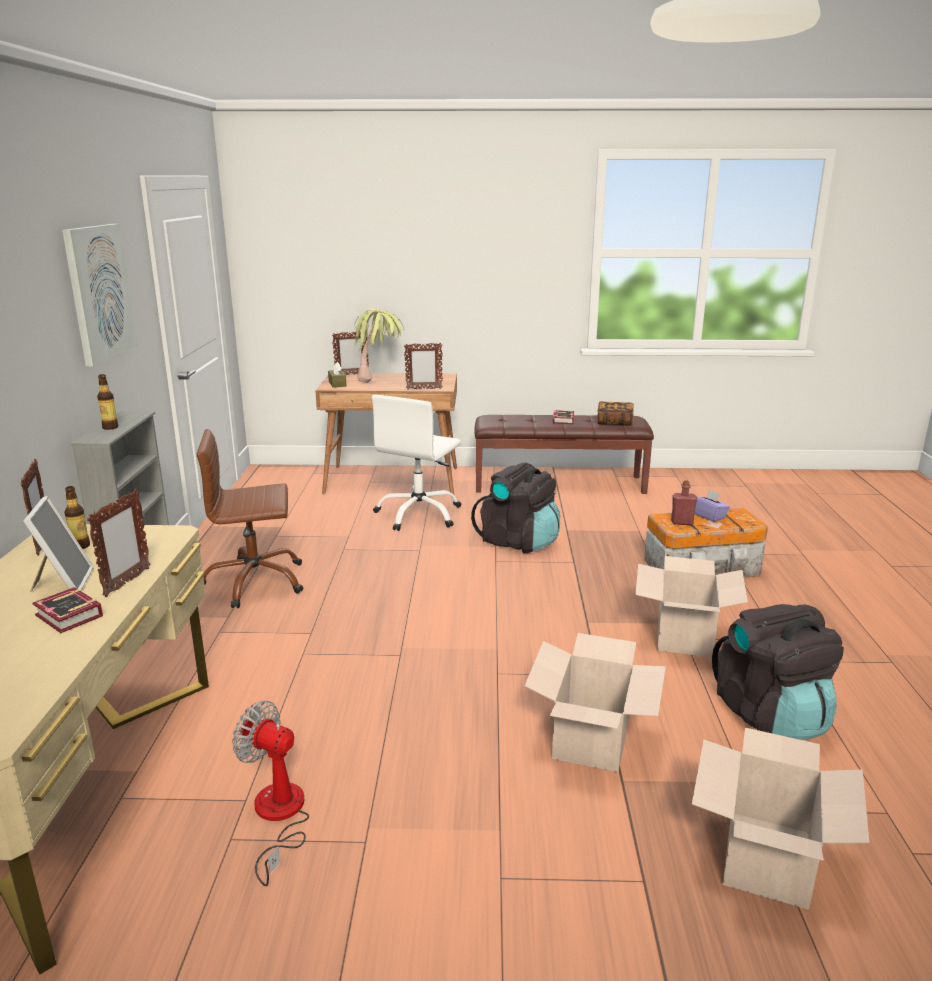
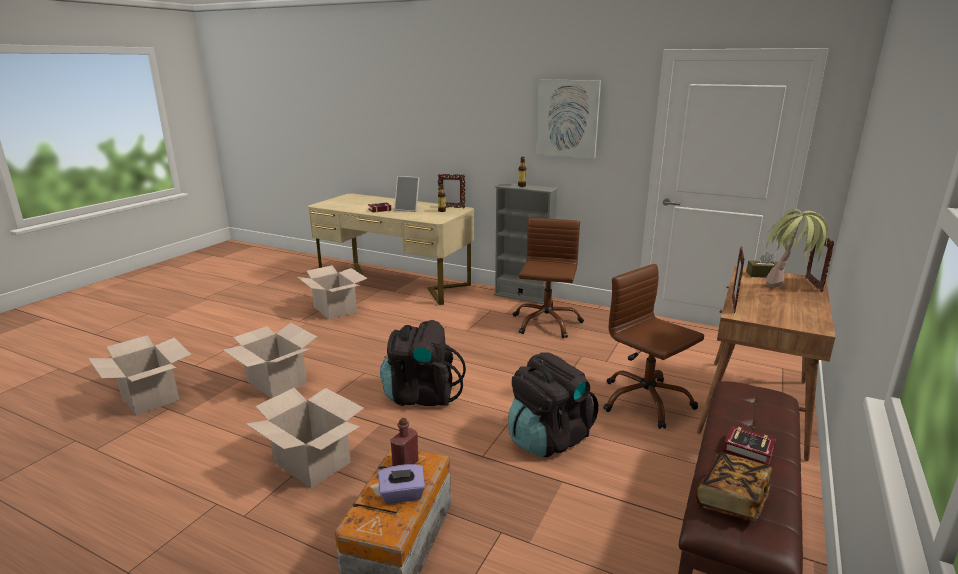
camera: 115 degrees right, 0 degrees up
picture frame [87,489,151,597] -> none
fan [232,701,309,886] -> cardboard box [297,266,368,319]
white office chair [372,395,461,531] -> brown office chair [603,264,704,429]
black backpack [712,604,844,740] -> black backpack moved to [380,320,466,406]

